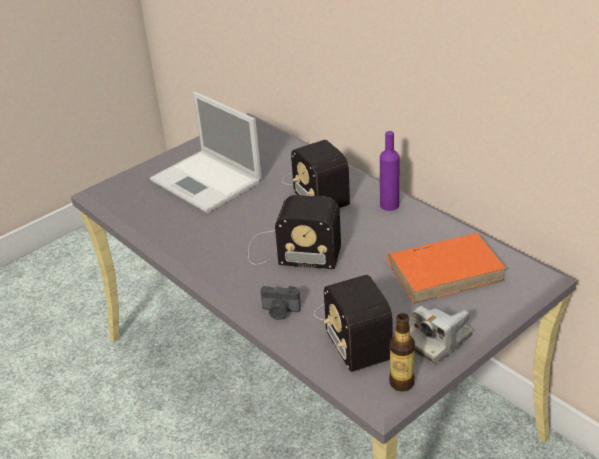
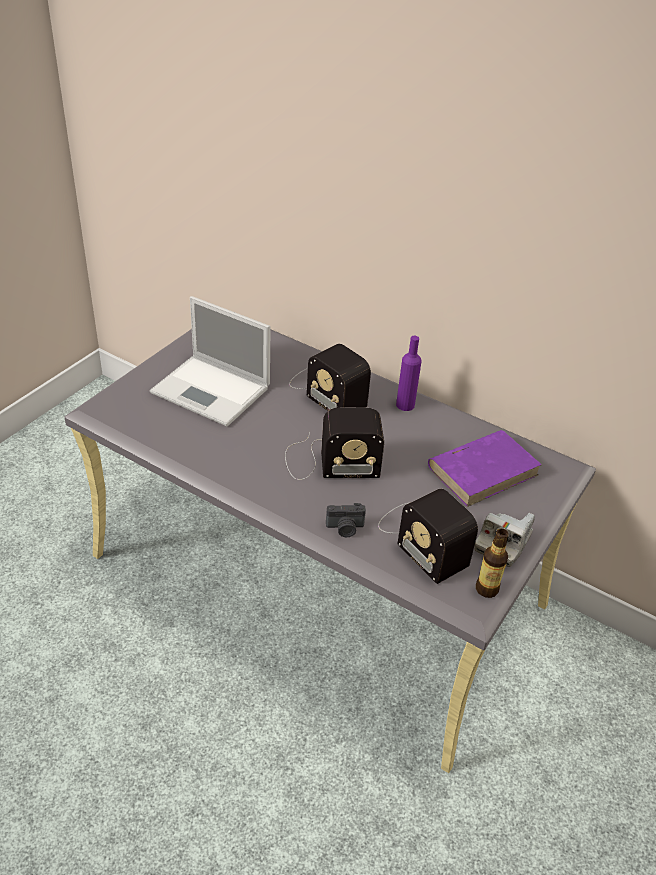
camera: 20 degrees left, 5 degrees up
orange book [388,233,506,304] -> purple book [428,430,542,507]

